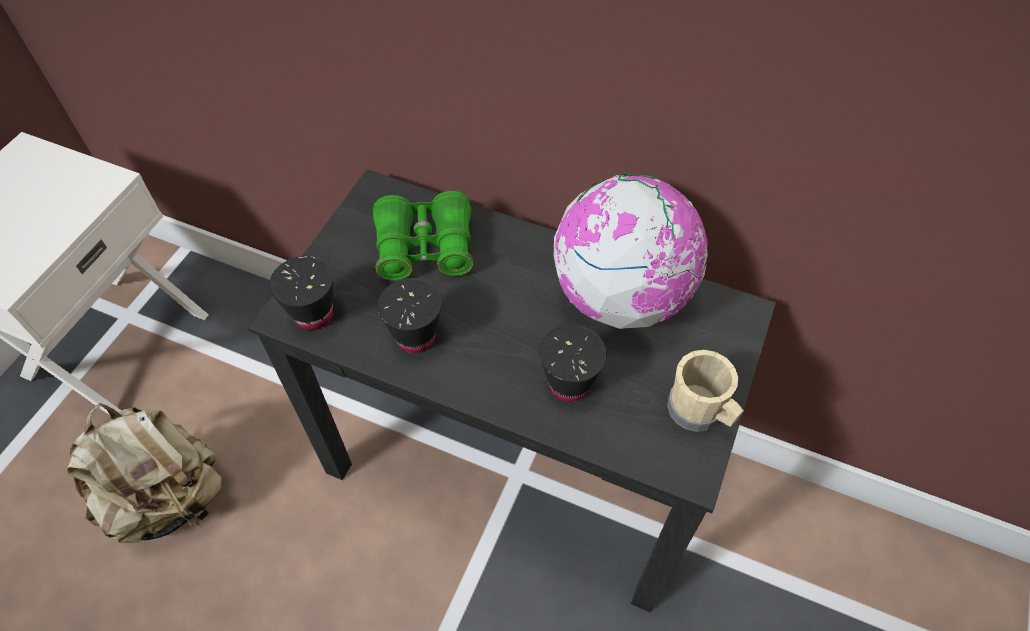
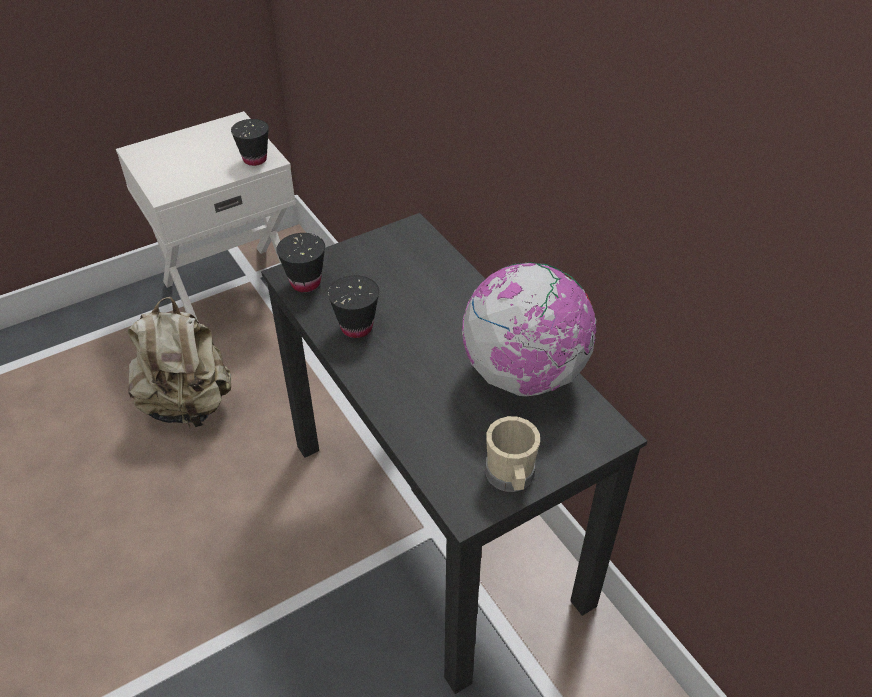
camera: 35 degrees right, 10 degrees down
green binoculars [372,191,474,281] -> none
black cup [539,325,607,402] -> black cup moved to [231,119,269,166]

